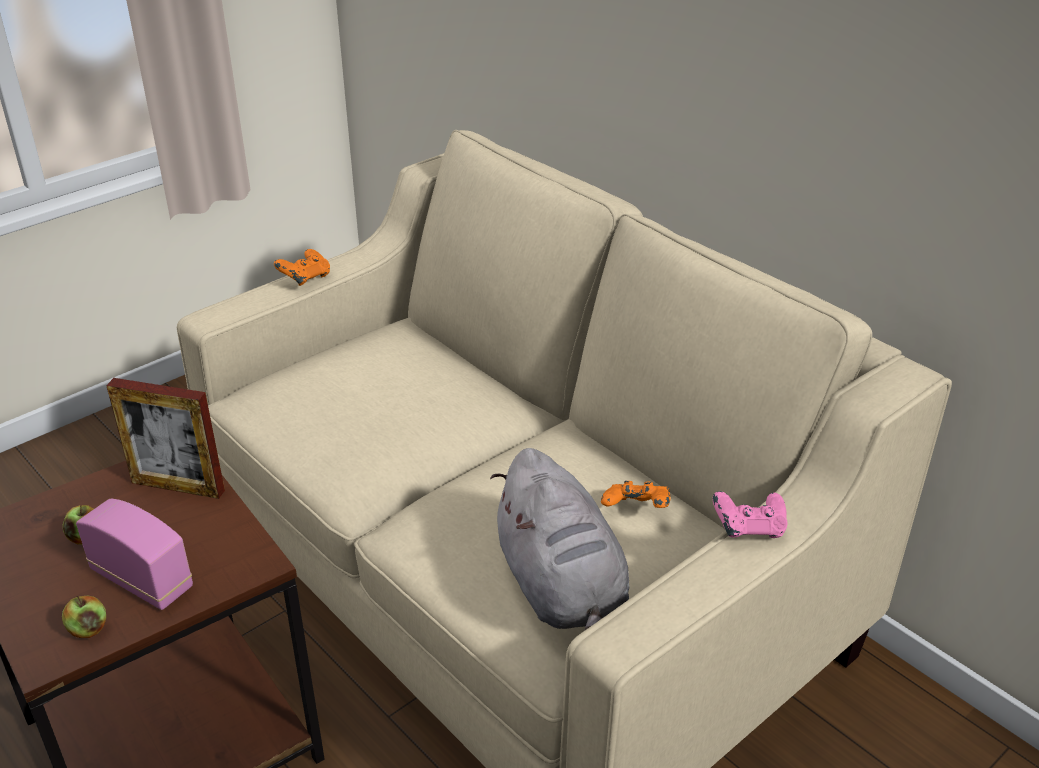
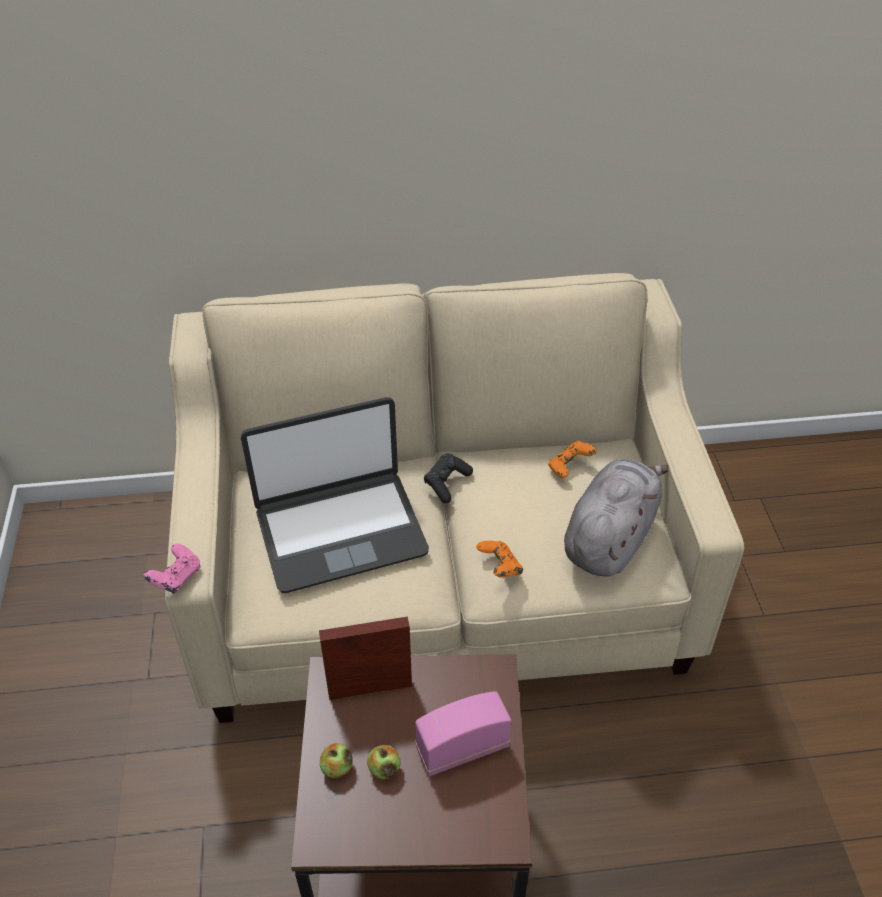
camera: 55 degrees left, 10 degrees up
apple [62,595,106,638] -> apple moved to [320,743,353,778]
picture frame [106,378,225,499] -> picture frame turned 150 degrees counterclockwise [319,616,412,700]
orange game controller [274,249,330,286] -> orange game controller moved to [476,541,523,578]
grey plush toy [490,448,629,632] -> grey plush toy turned 75 degrees counterclockwise [564,459,668,576]
pink game controller [712,491,788,538] -> pink game controller moved to [143,543,201,594]
none -> laptop [241,397,429,593]
none -> black game controller [424,453,473,503]

